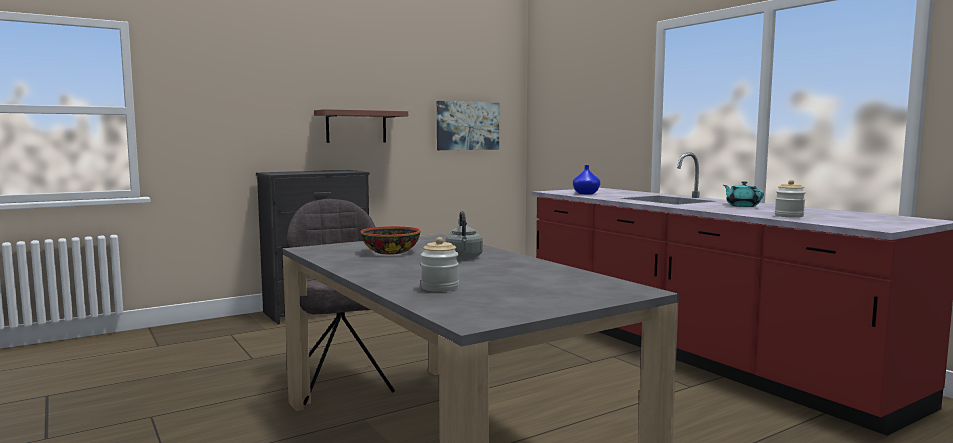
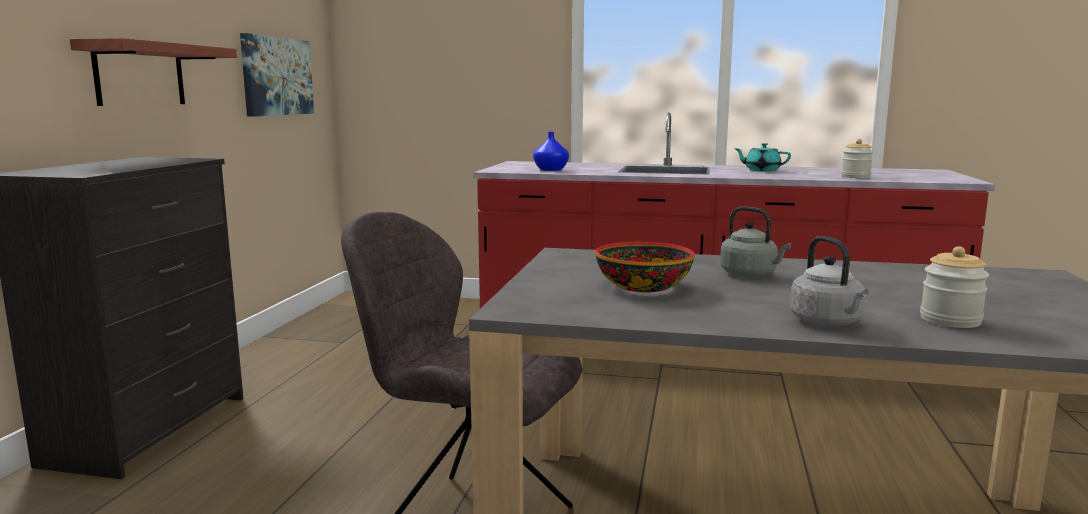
camera: 45 degrees left, 5 degrees up
none -> grey kettle [790,236,868,327]

